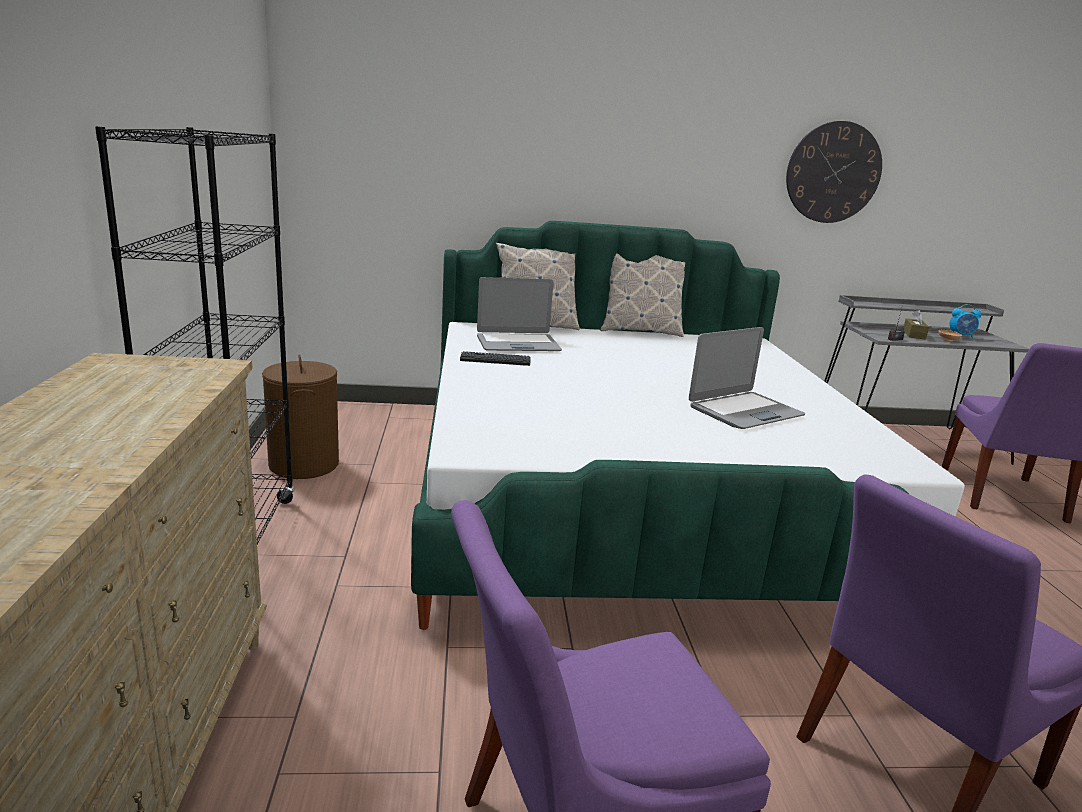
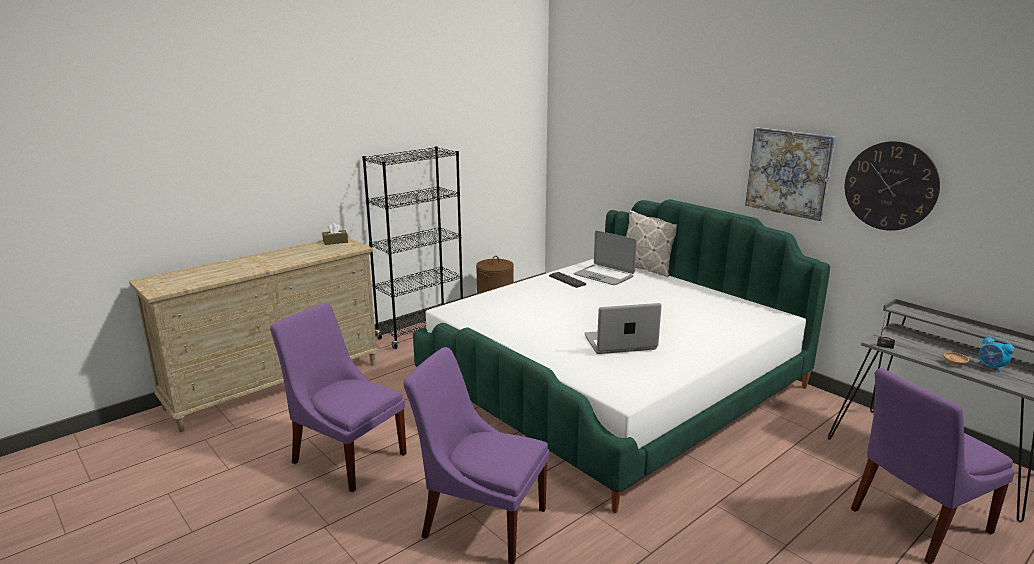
camera: 55 degrees right, 0 degrees up
pillow [600,253,685,337] -> none
laptop [689,327,805,429] -> laptop turned 150 degrees clockwise [584,303,662,354]
brown tissue box [903,310,929,340] -> brown tissue box moved to [322,223,348,245]
none -> picture [745,127,836,221]

